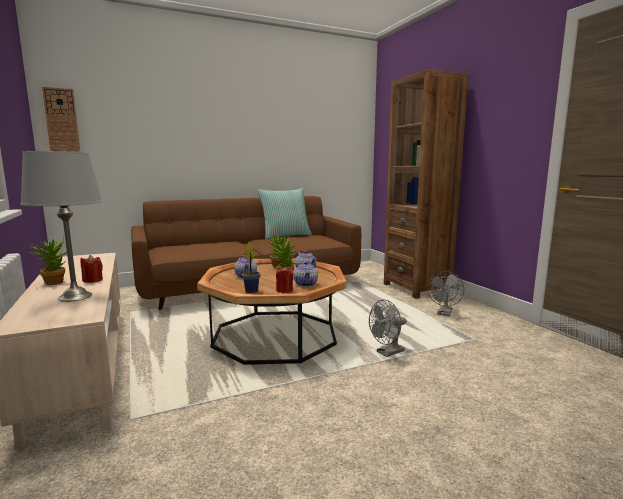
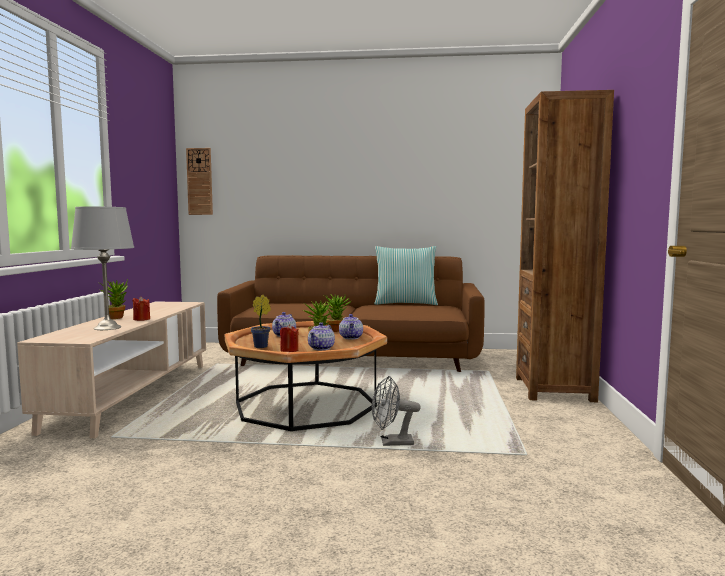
camera: 30 degrees right, 5 degrees down
grey fan [428,271,464,316] -> none

